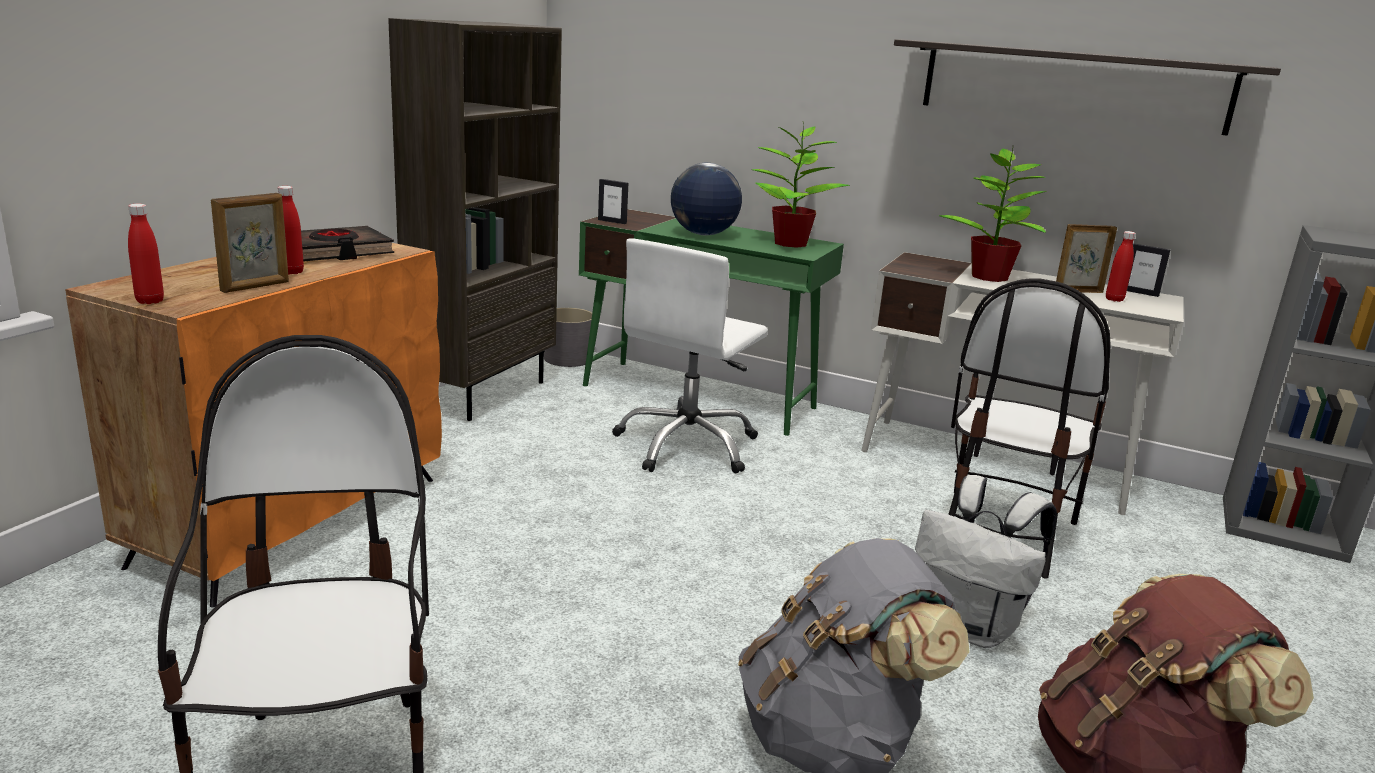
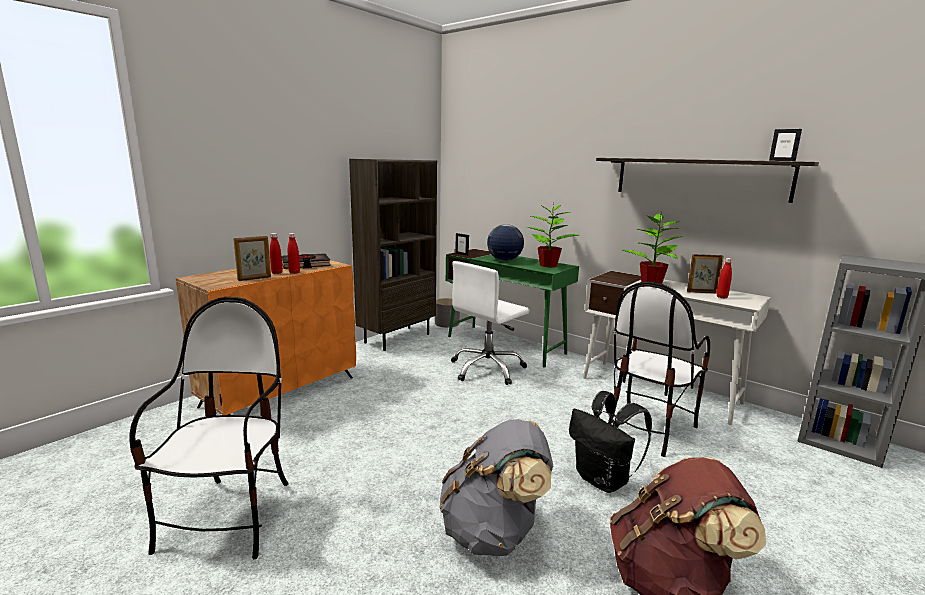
camera: 15 degrees right, 5 degrees down
red bottle [128,204,164,304] -> red bottle moved to [288,233,300,274]
white backpack [915,475,1057,648] -> black backpack [569,391,652,493]
picture frame [1127,243,1170,297] -> picture frame moved to [769,129,802,161]

